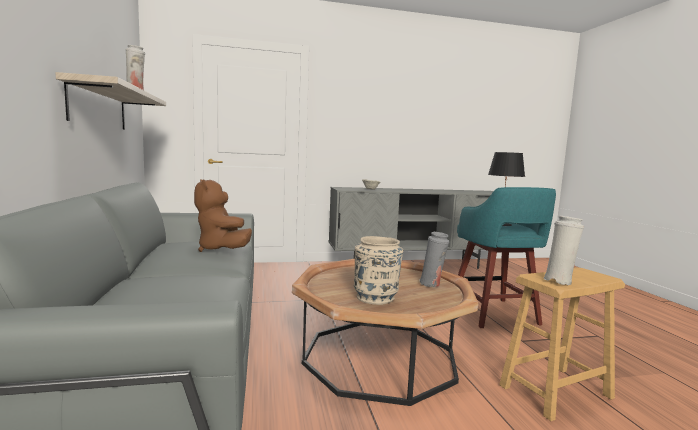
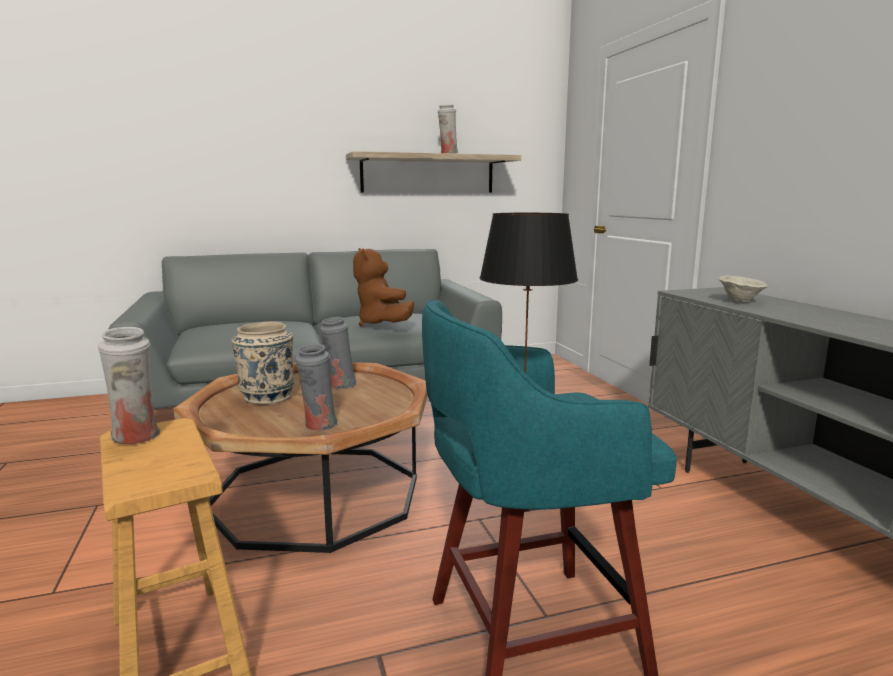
camera: 85 degrees right, 5 degrees up
brown plush toy [194,179,252,252] -> brown plush toy turned 75 degrees counterclockwise [353,248,414,327]
none -> grey vase [320,317,357,389]

